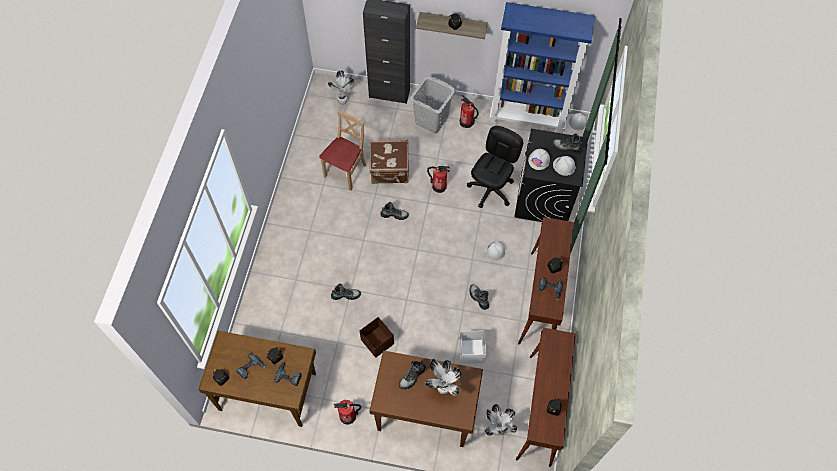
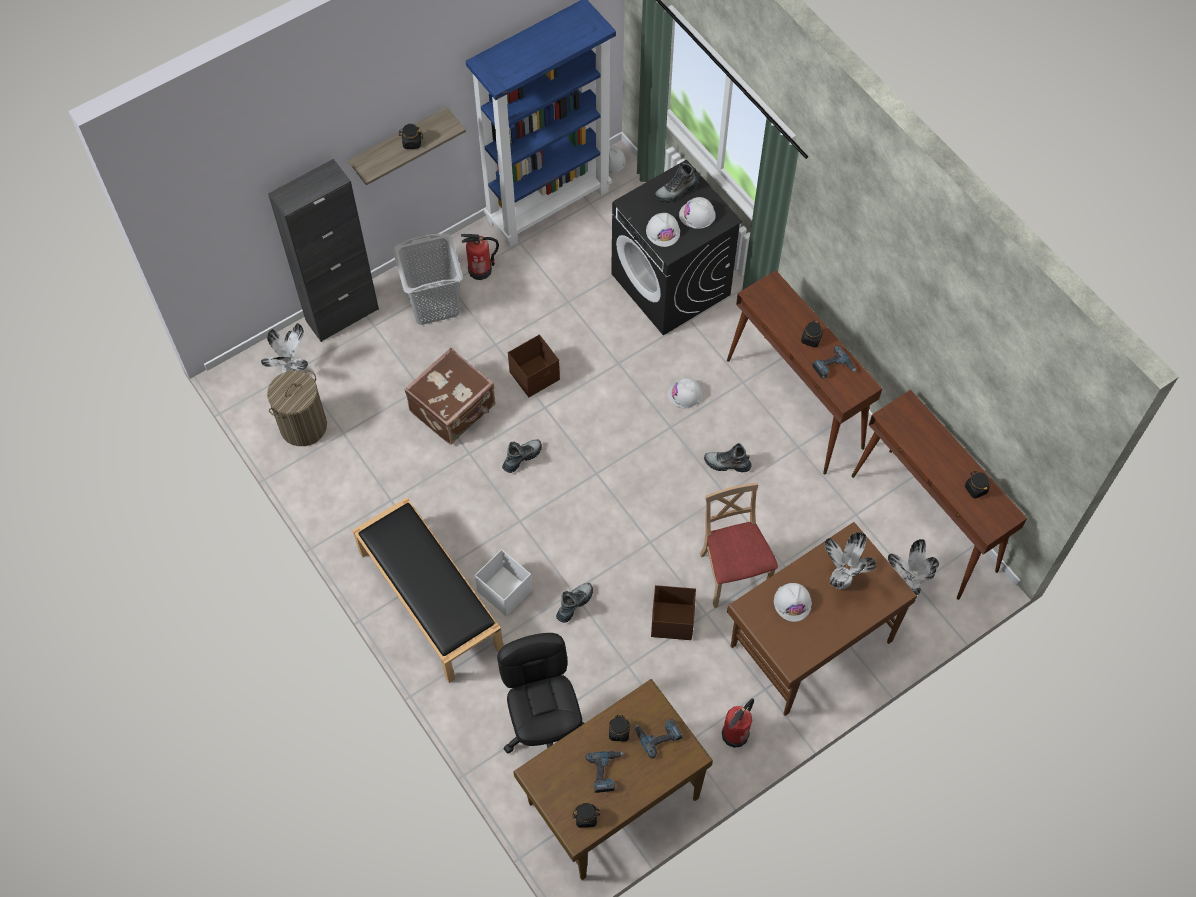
camera: 45 degrees left, 0 degrees up
beige chair [319,110,366,191] -> beige chair moved to [700,482,778,608]
boot [399,360,426,389] -> white hard hat [774,583,812,622]
fire extinguisher [427,166,450,193] -> brown storage box [508,335,560,397]
white storage box [459,330,487,364] -> white storage box moved to [475,549,532,616]
black office chair [467,126,523,208] -> black office chair moved to [497,633,584,753]
none -> laundry basket [267,370,327,446]
none -> black bench [352,497,503,683]

